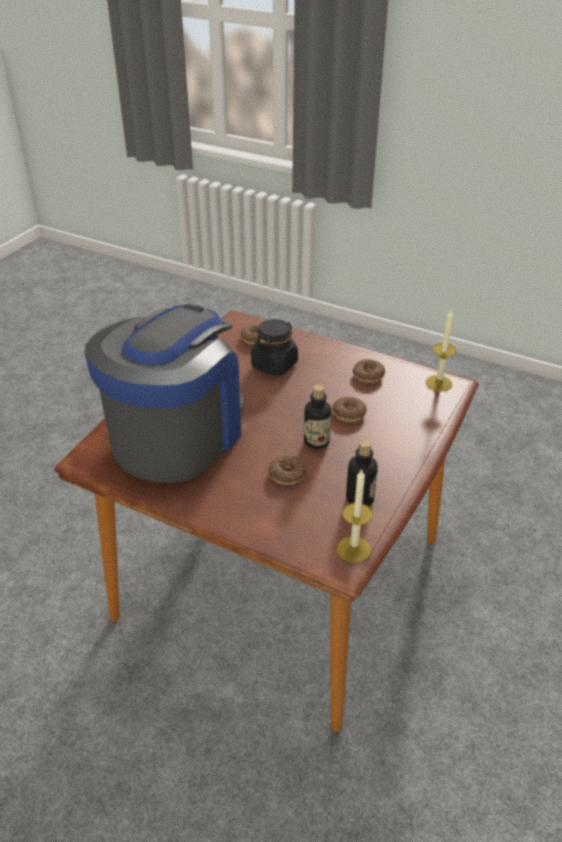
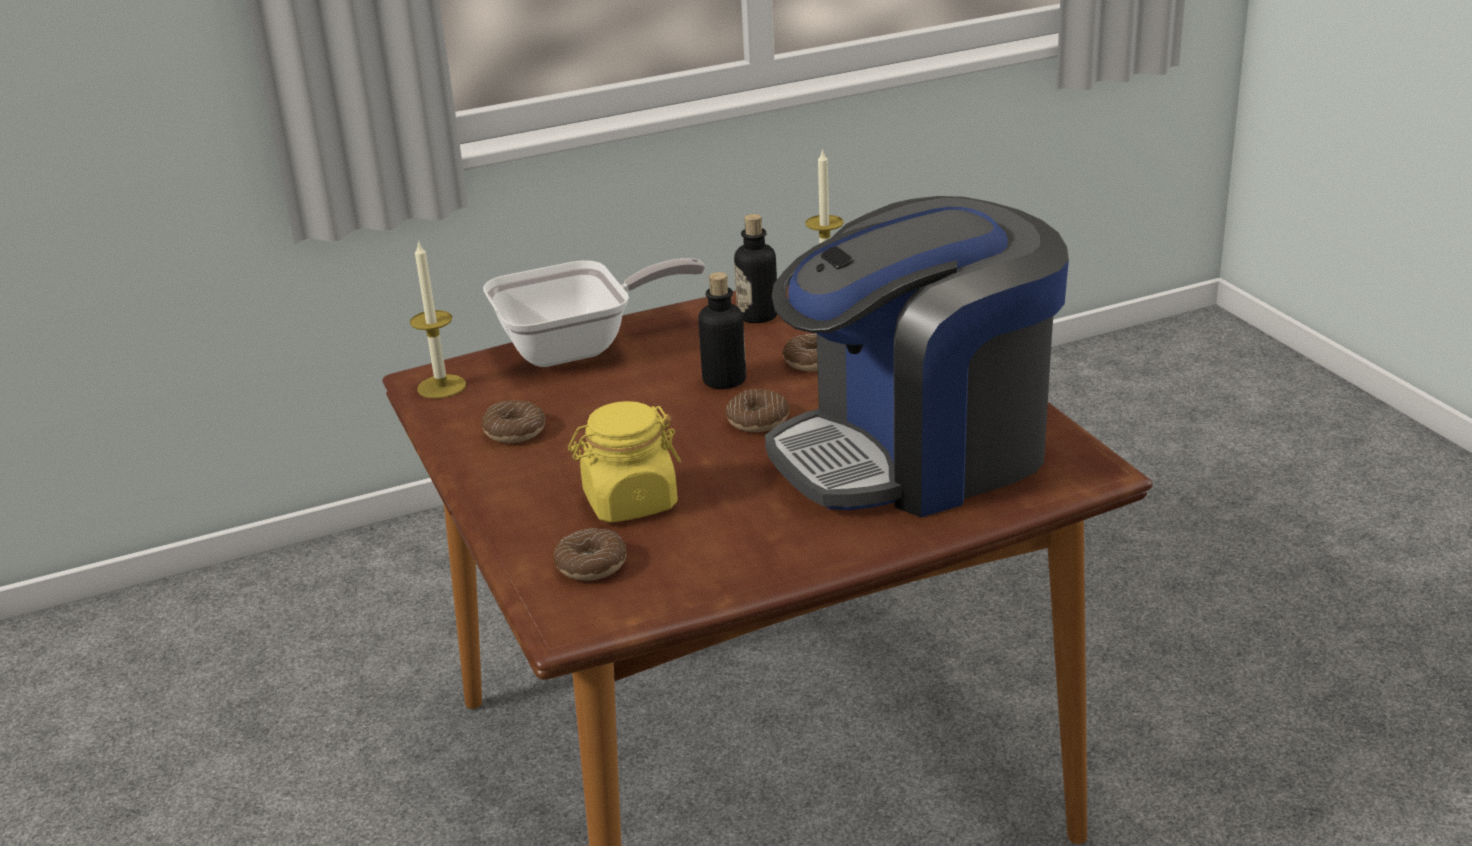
camera: 140 degrees left, 10 degrees down
black jar [251,319,298,376] -> yellow jar [568,401,681,522]
donut [332,396,367,422] -> donut moved to [725,389,789,432]
none -> frying pan [483,258,705,367]

